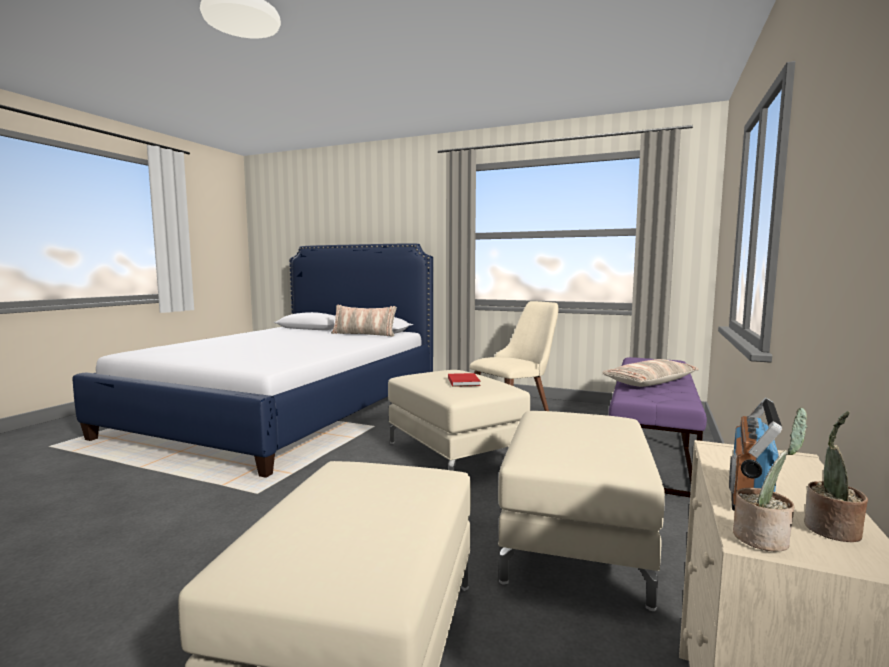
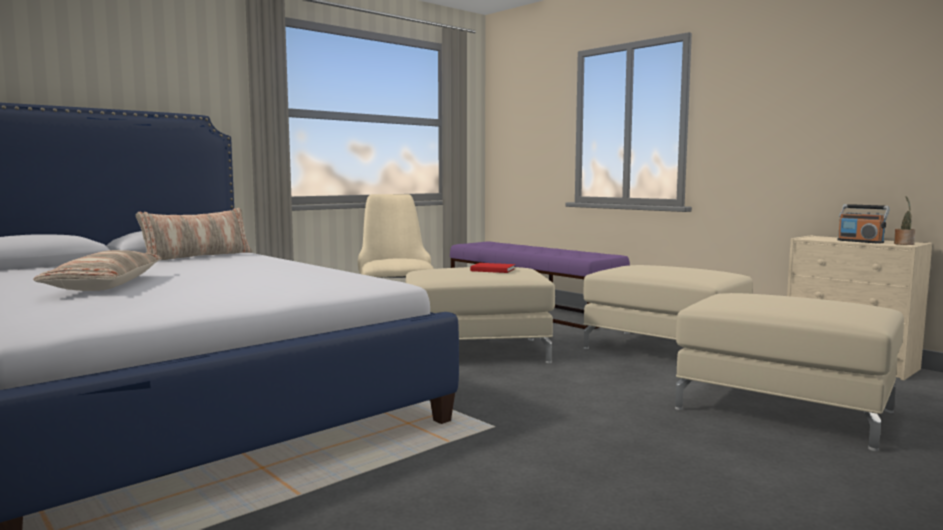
camera: 65 degrees left, 0 degrees up
pillow [602,359,699,387] -> pillow moved to [33,250,162,291]
potted plant [804,411,868,542] -> none

